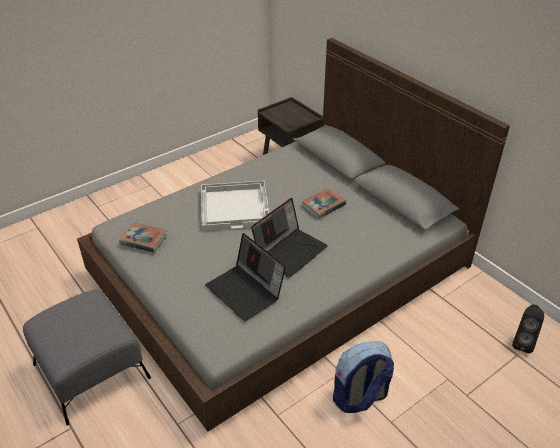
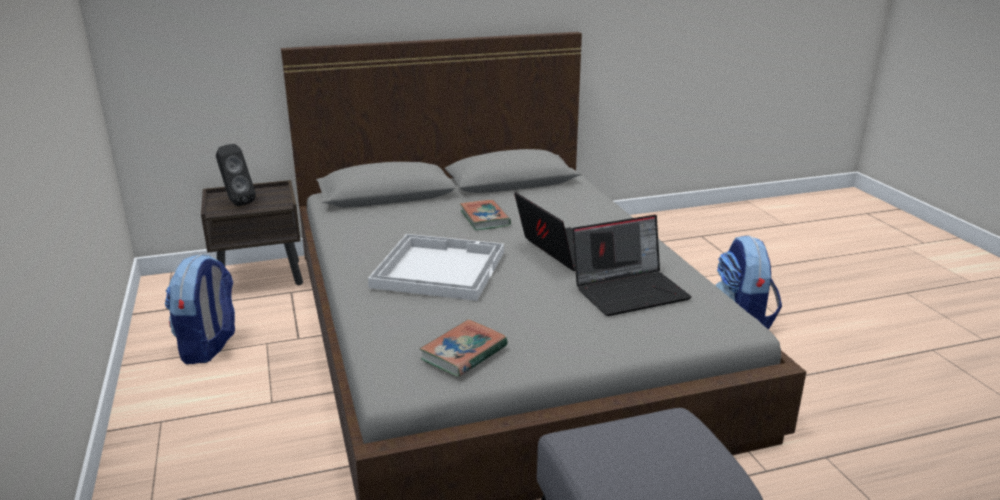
camera: 70 degrees left, 15 degrees down
black speaker [512,304,544,353] -> black speaker moved to [216,144,256,206]
none -> backpack [165,254,235,364]

